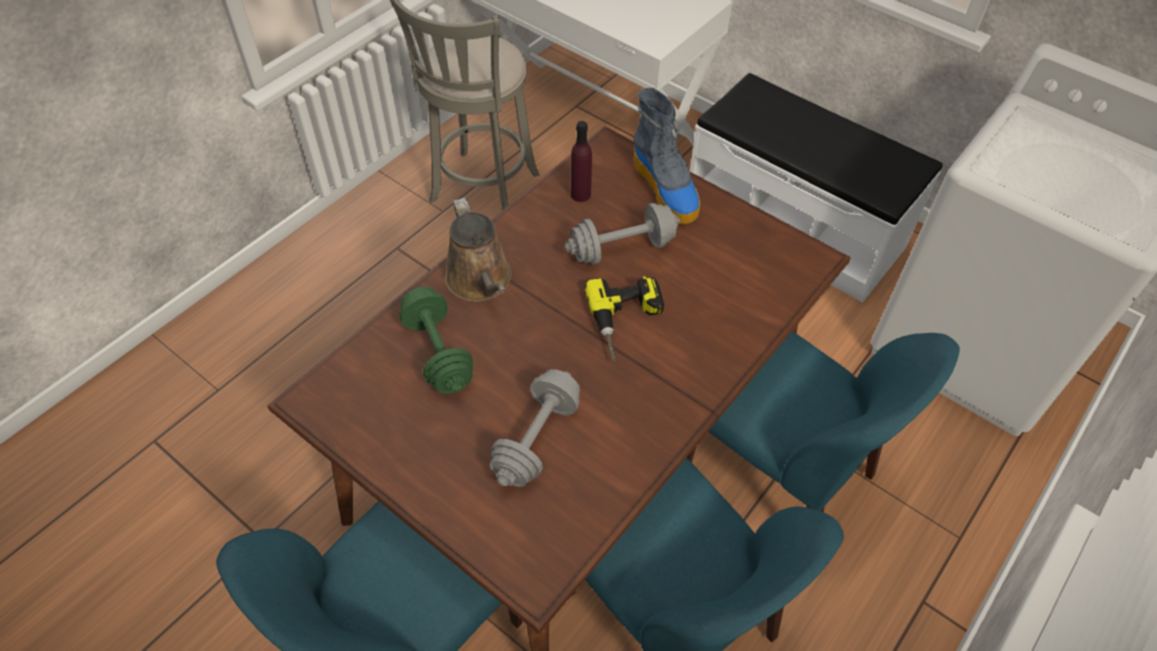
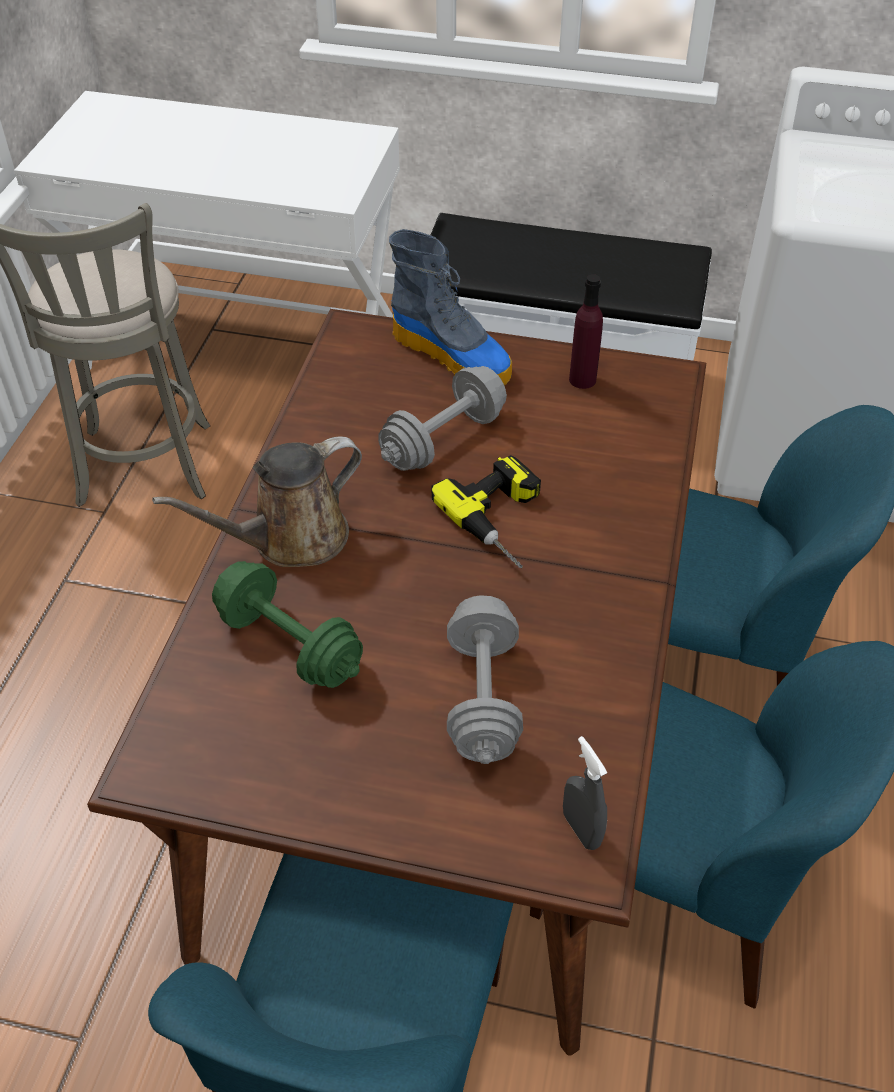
camera: 25 degrees left, 5 degrees down
brown watering can [445,198,512,302] -> brown watering can turned 105 degrees clockwise [152,436,362,567]
purple bottle [571,121,592,202] -> purple bottle moved to [569,274,603,389]
none -> grey spray bottle [563,736,607,850]

